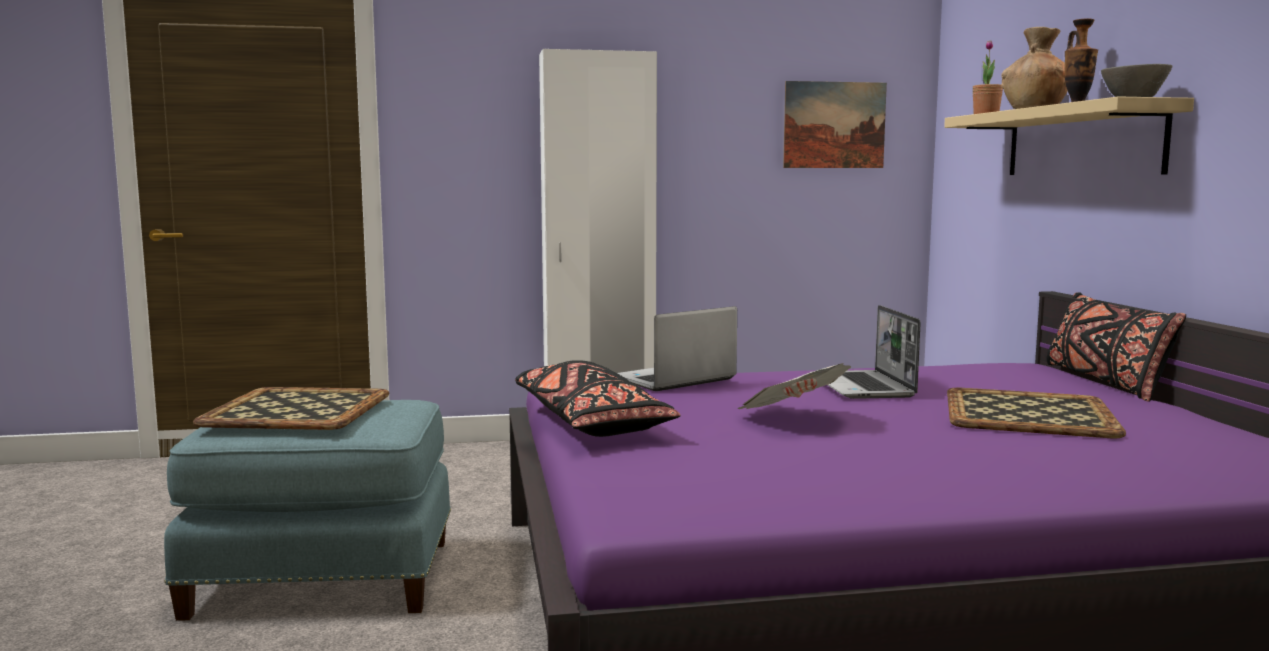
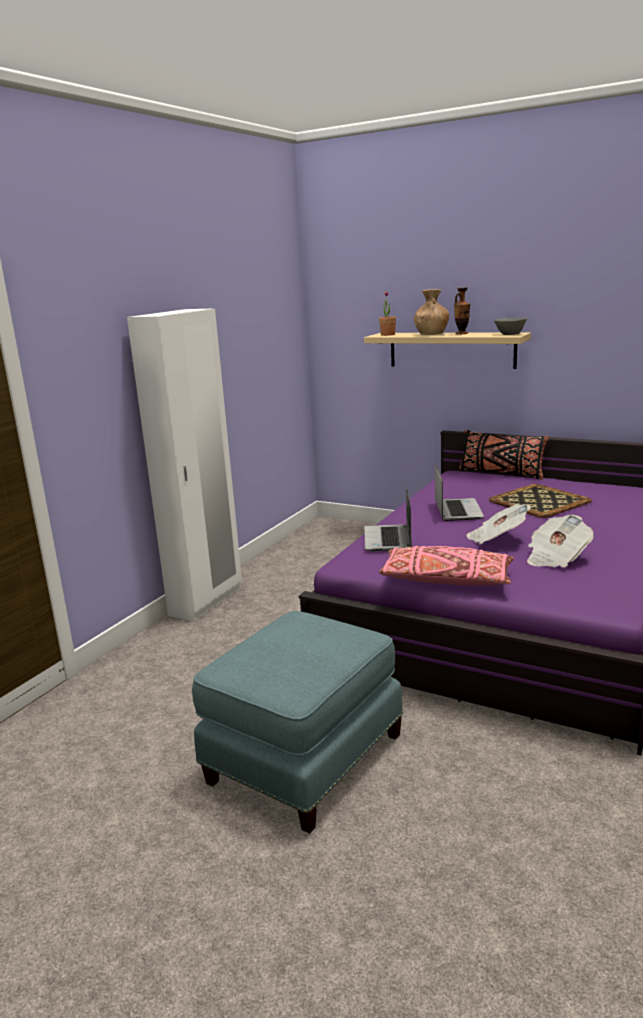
camera: 50 degrees left, 10 degrees up
tray [193,387,389,430] -> none
black pillow [515,360,680,437] -> pink pillow [379,546,514,586]
picture [783,81,887,168] -> none
laptop [812,305,921,399] -> laptop turned 120 degrees counterclockwise [435,464,484,521]
none -> newspaper [527,515,593,568]

